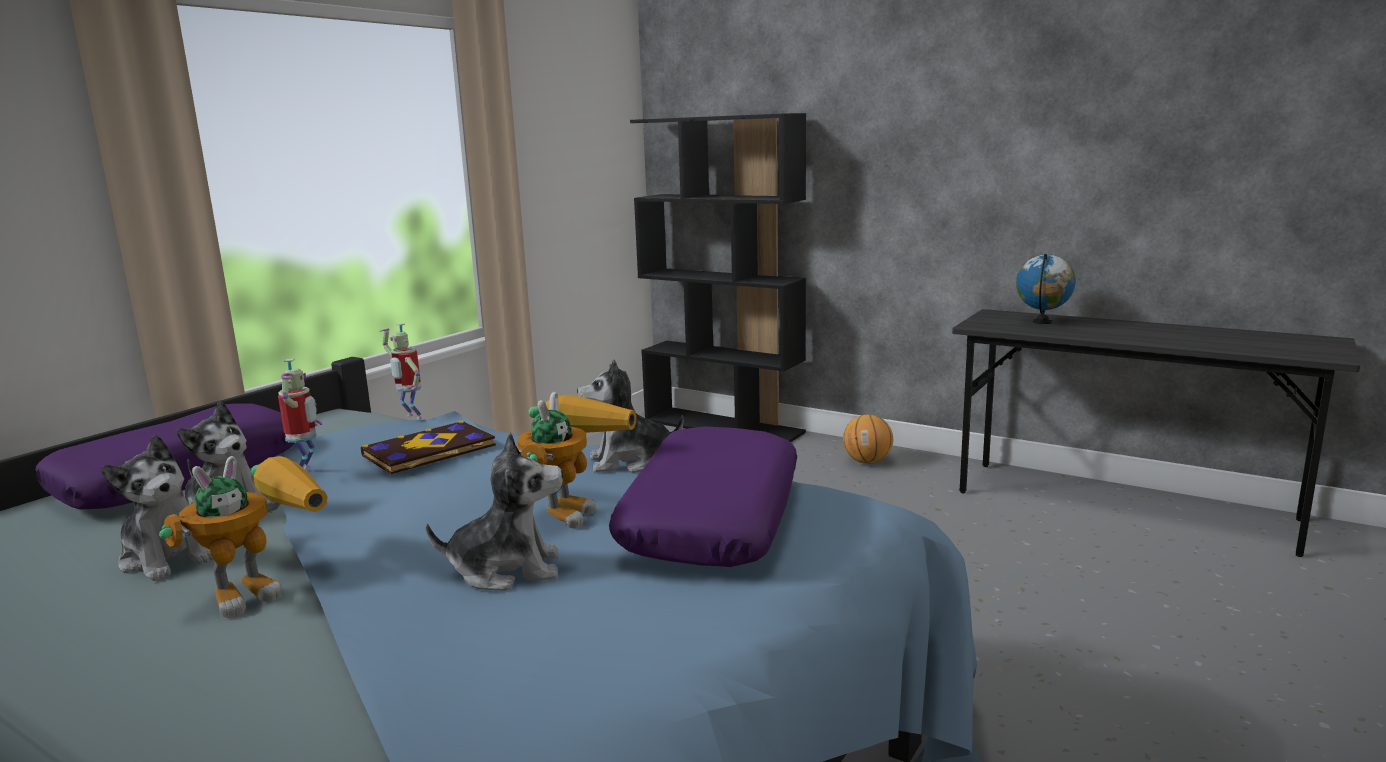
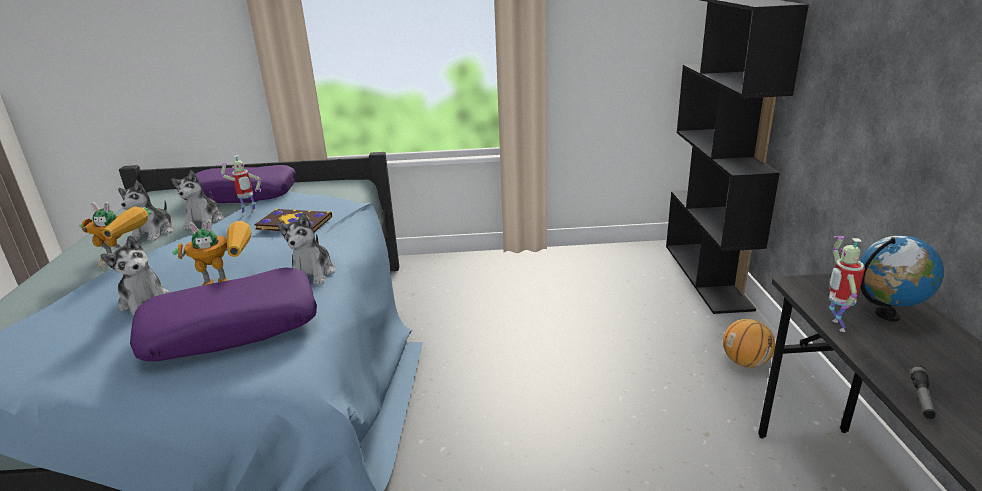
camera: 55 degrees right, 10 degrees up
toy robot [380,323,422,420] -> toy robot moved to [829,236,865,332]
plush toy [577,360,684,473] -> plush toy turned 135 degrees counterclockwise [277,212,335,285]
none -> flashlight [910,365,936,419]

